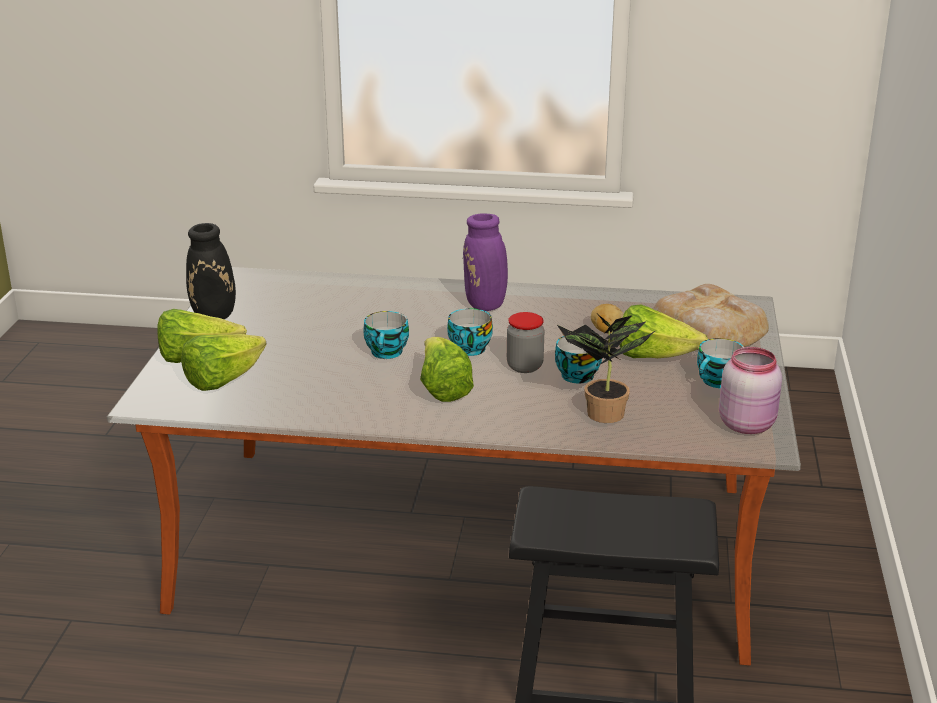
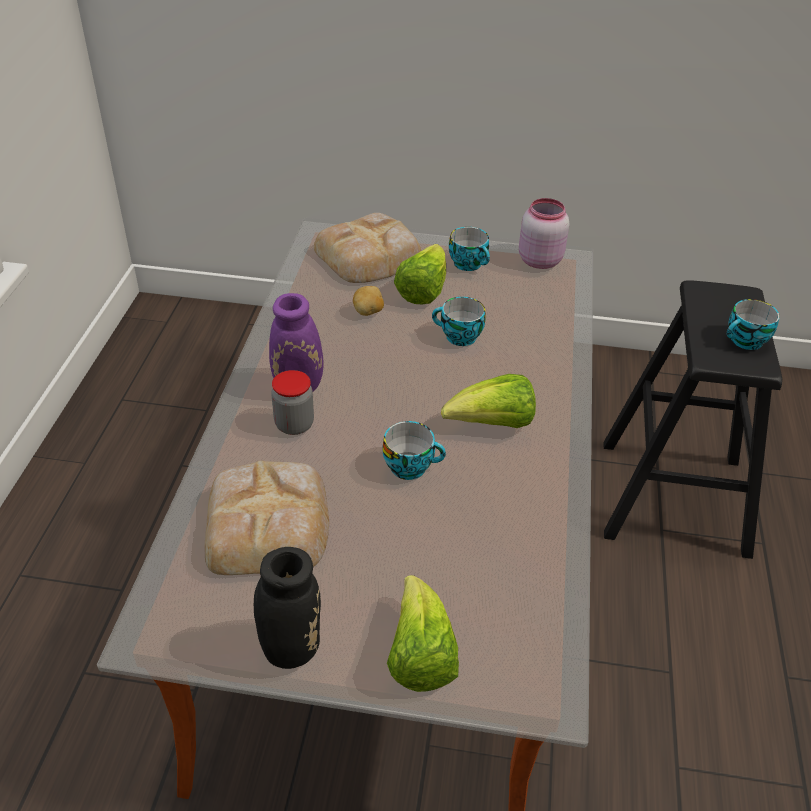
camera: 90 degrees left, 15 degrees up
lettuce [181,334,266,391] -> none
cup [447,308,493,356] -> cup moved to [727,299,780,350]
jar [507,312,545,373] -> jar moved to [271,370,314,435]
potted plant [557,315,655,423] -> none
none -> bread [205,460,329,575]

